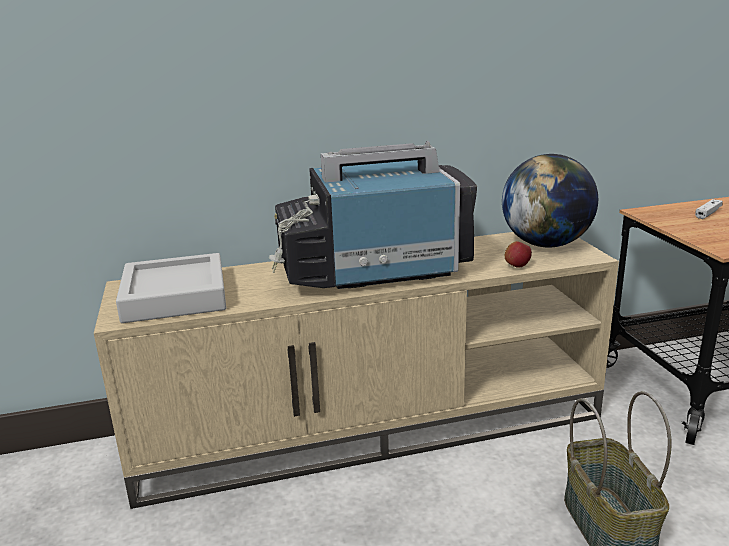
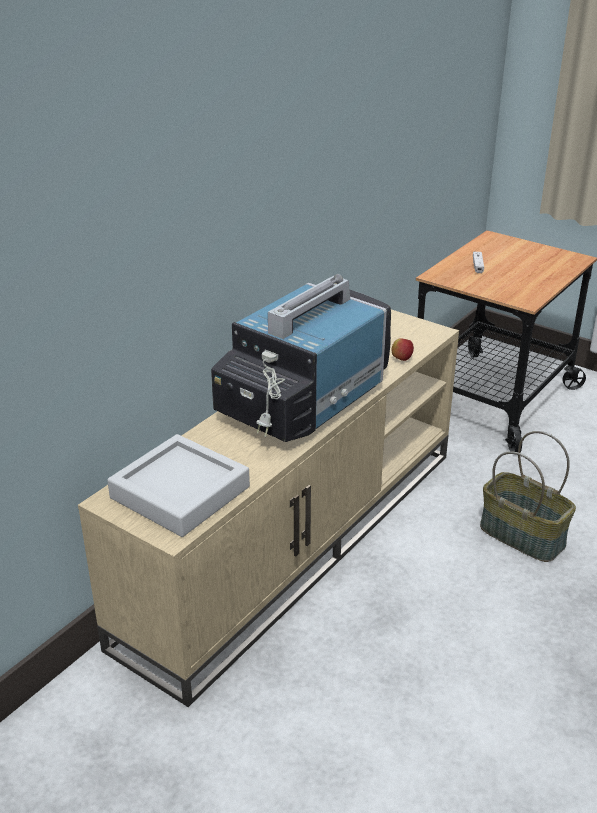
camera: 40 degrees left, 10 degrees up
globe [502,154,598,247] -> none

